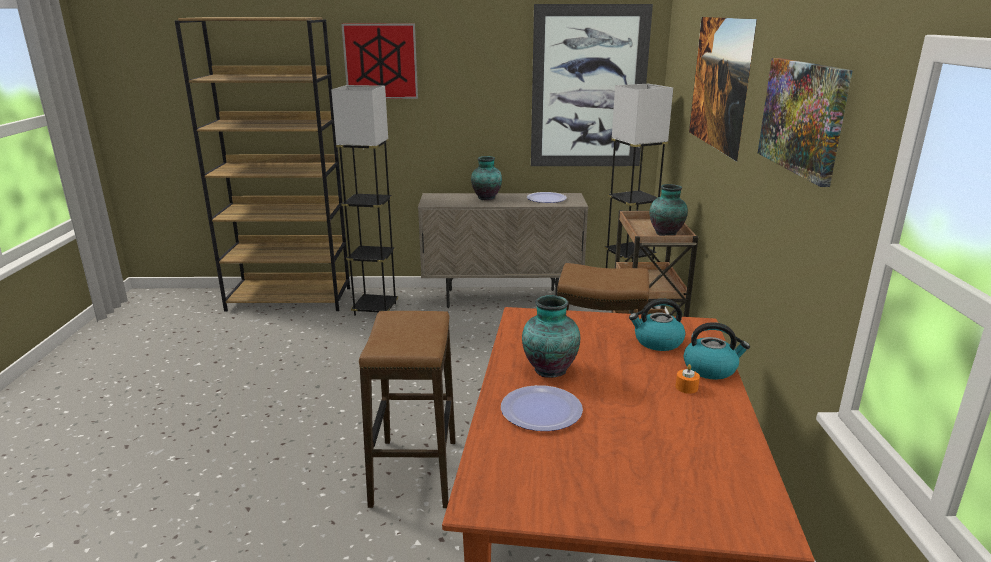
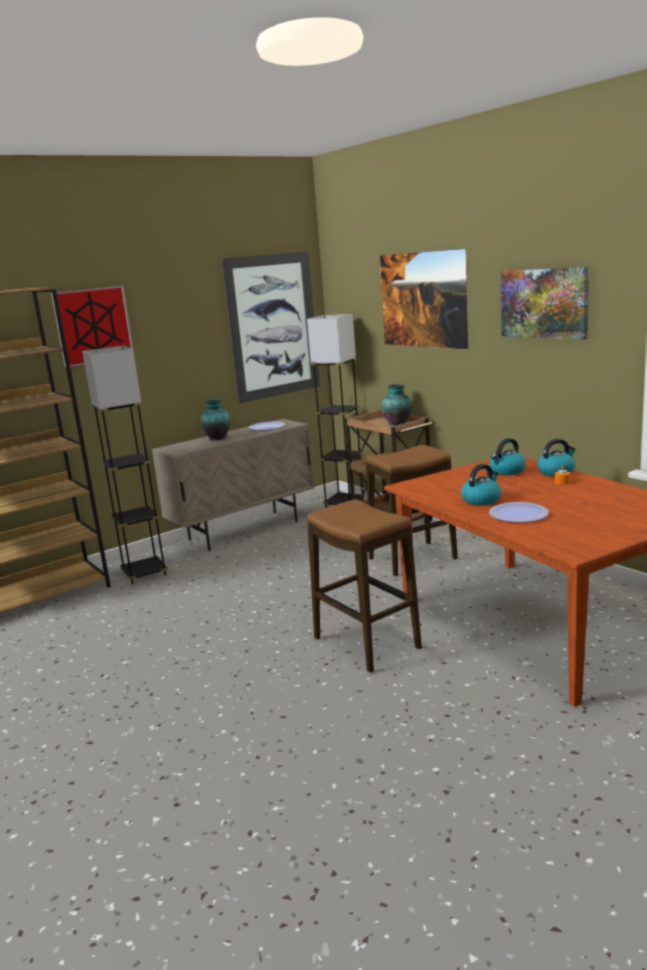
camera: 35 degrees left, 5 degrees down
vase [522,295,580,378] -> kettle [461,464,501,506]

